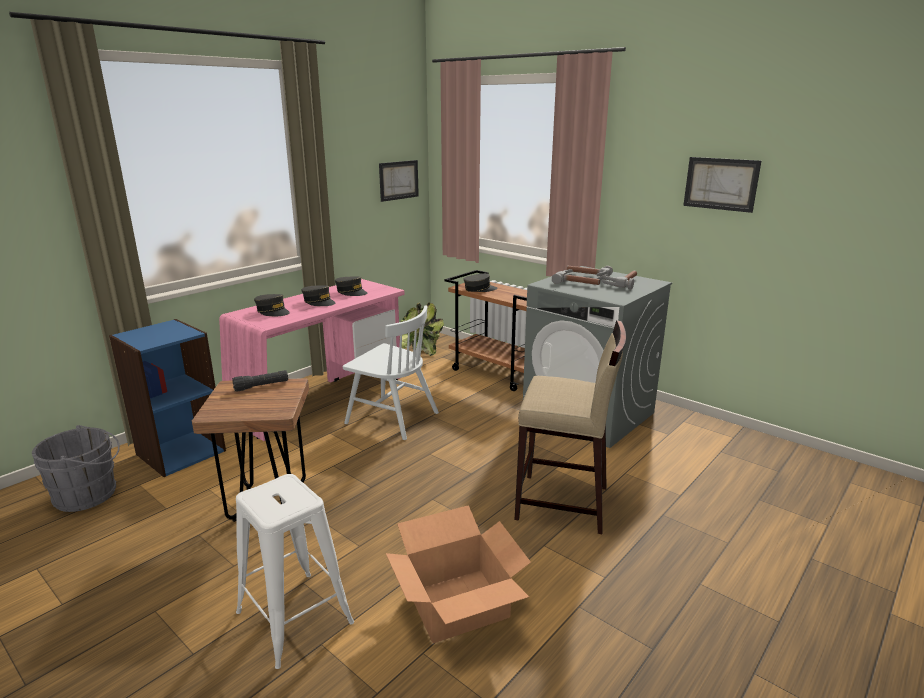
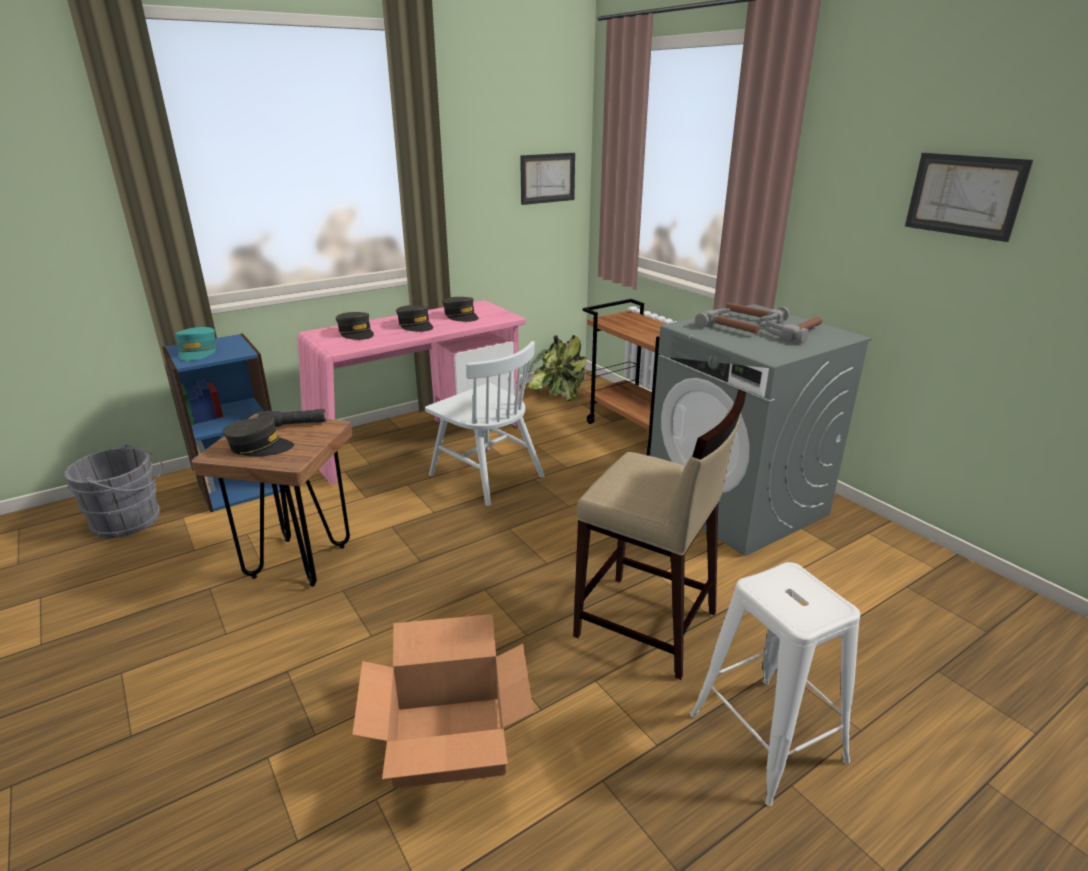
camera: 15 degrees right, 5 degrees up
white stool [236,474,354,669] -> white stool moved to [690,562,860,806]
grey cap [463,273,498,292] -> grey cap moved to [223,417,294,457]
none -> turquoise cap [175,327,217,361]

